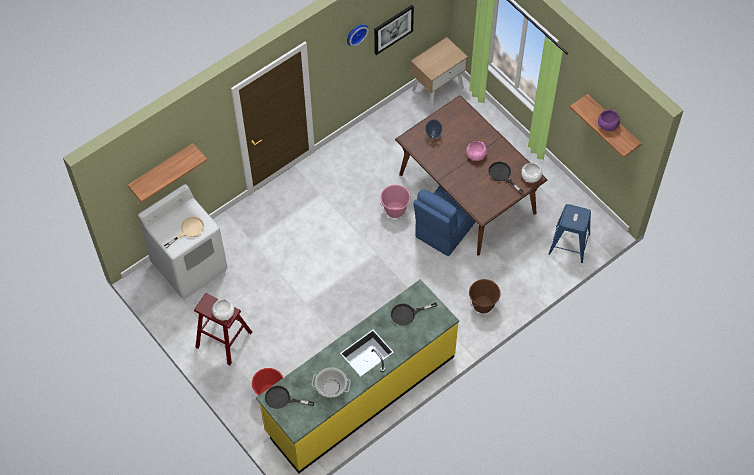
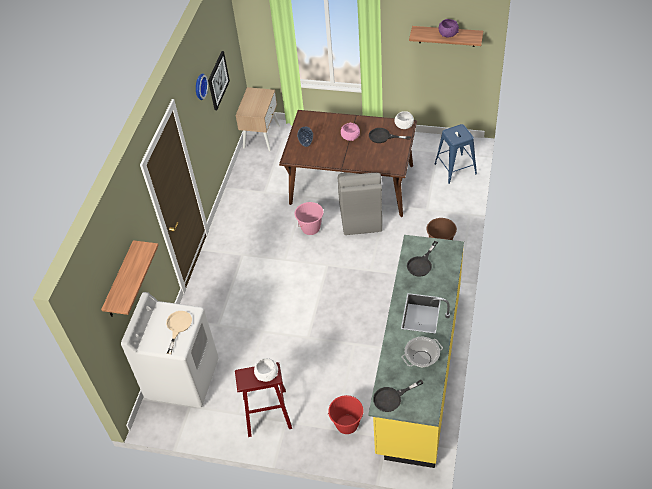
camera: 35 degrees left, 10 degrees down
blue chair [413,185,475,256] -> grey chair [338,172,382,235]

